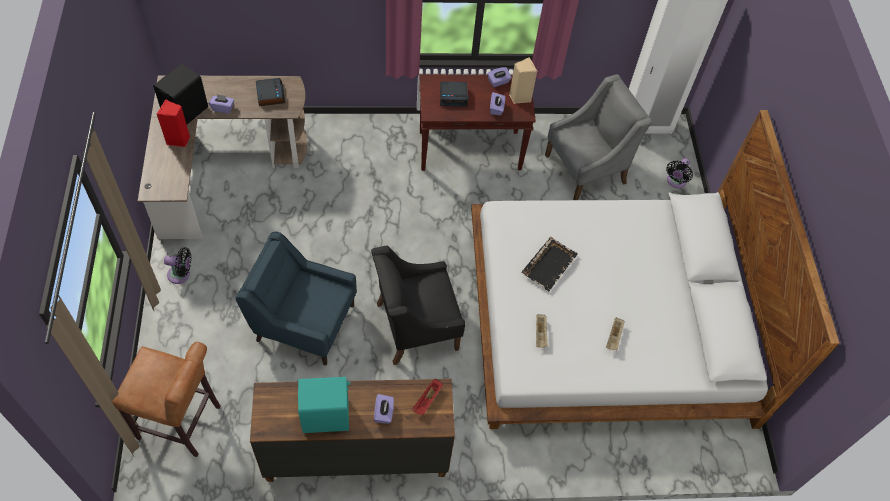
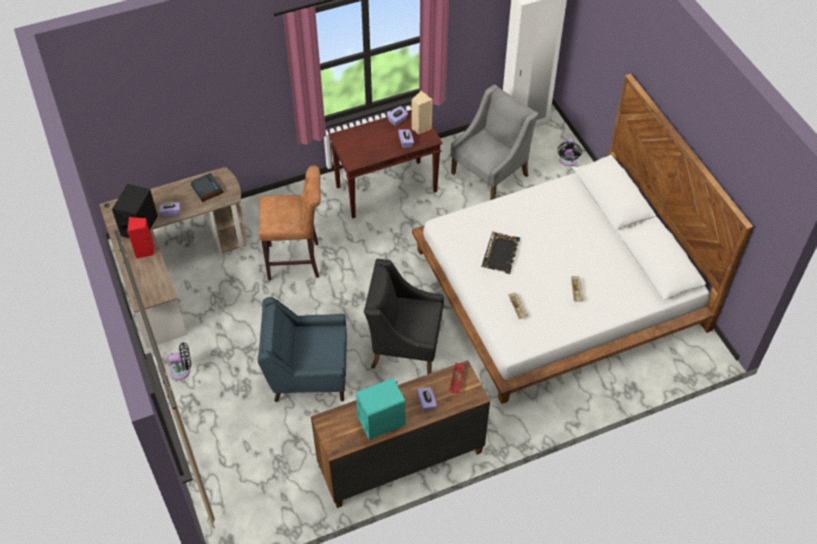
camera: 15 degrees left, 5 degrees down
brown stool [112,342,221,457] -> brown stool moved to [259,165,321,281]
black armchair [371,246,465,365] -> black armchair turned 45 degrees clockwise [364,259,444,374]
alarm clock [440,81,469,107] -> none

